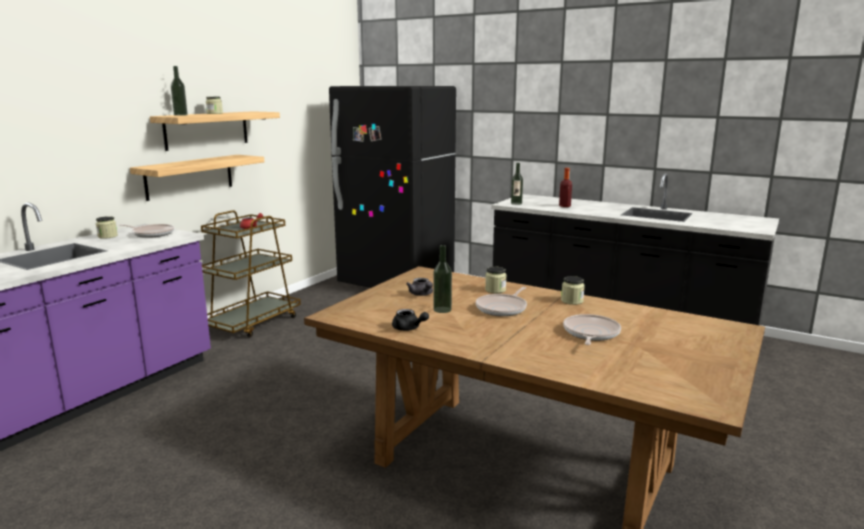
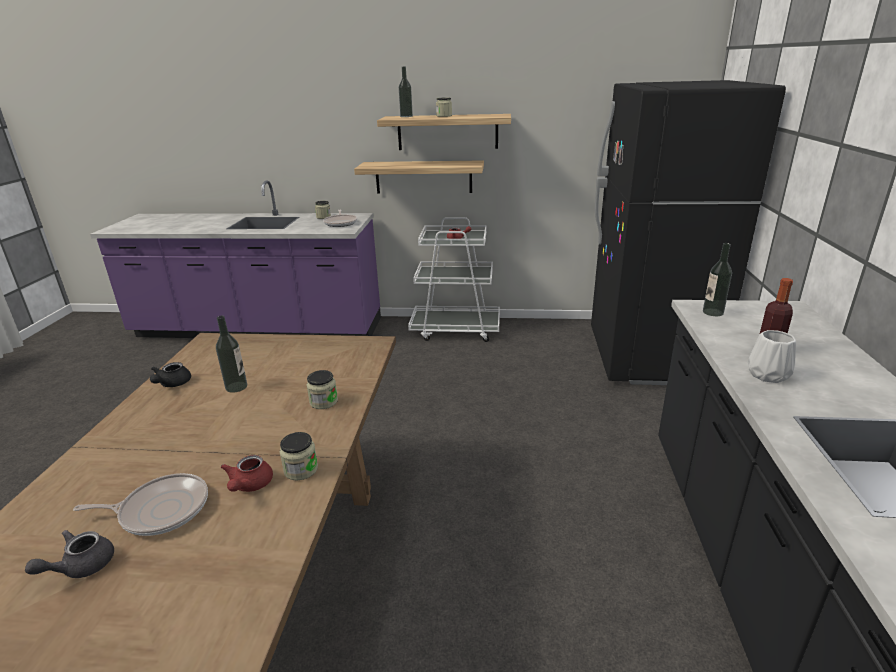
camera: 65 degrees right, 10 degrees up
brown cart [201,210,301,337] -> white cart [408,217,500,342]
grey teapot [406,278,433,296] -> grey teapot moved to [25,530,114,578]
frying pan [476,287,527,316] -> none
none -> red teapot [220,455,273,492]
none -> white vase [748,330,796,383]

